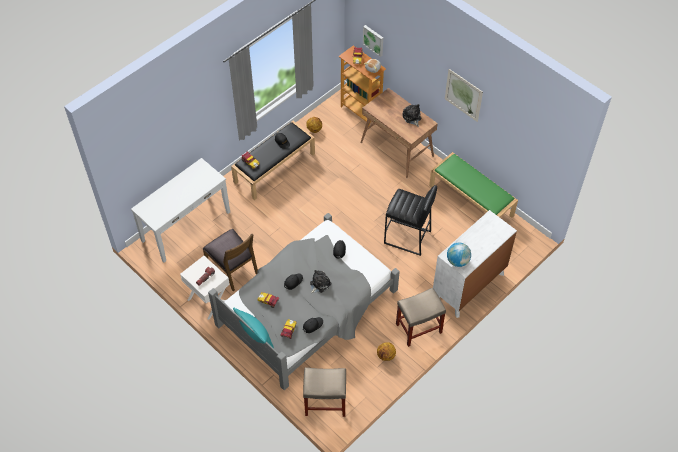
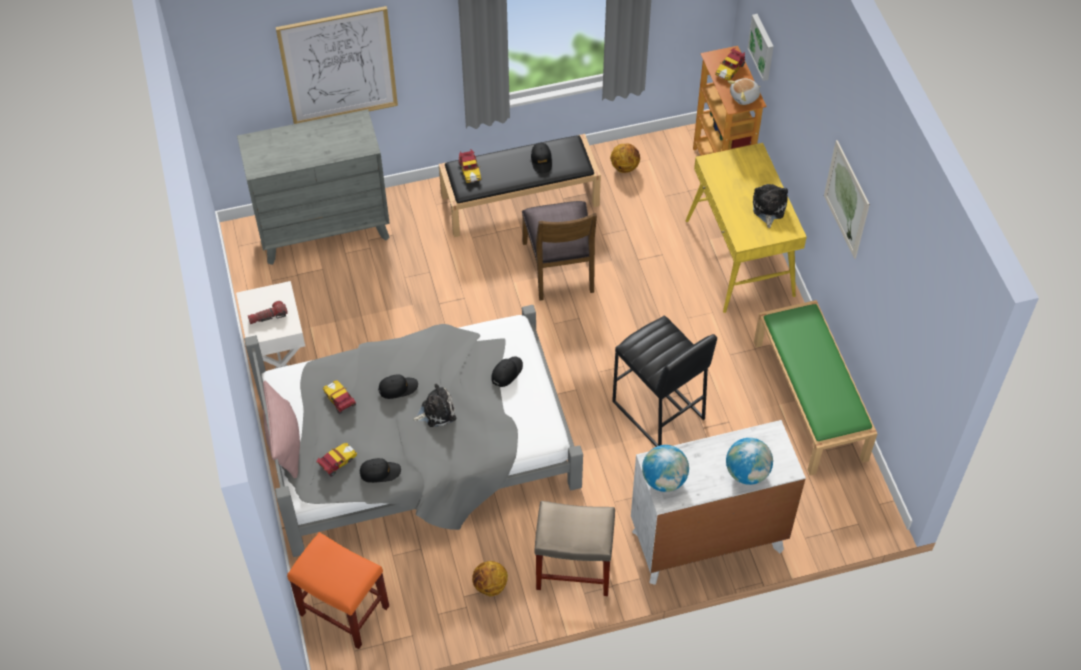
camera: 30 degrees right, 0 degrees up
white console table [131,158,230,263] -> grey dresser [237,109,390,265]
brown chair [203,229,258,291] -> brown chair moved to [522,201,597,300]
turquoise pillow [233,308,274,348] -> pink pillow [263,380,300,478]
beige stool [303,367,346,417] -> orange stool [287,532,389,649]
brown desk [360,88,438,178] -> yellow desk [686,143,807,313]
none -> picture [276,6,398,124]
none -> globe [726,438,773,485]

